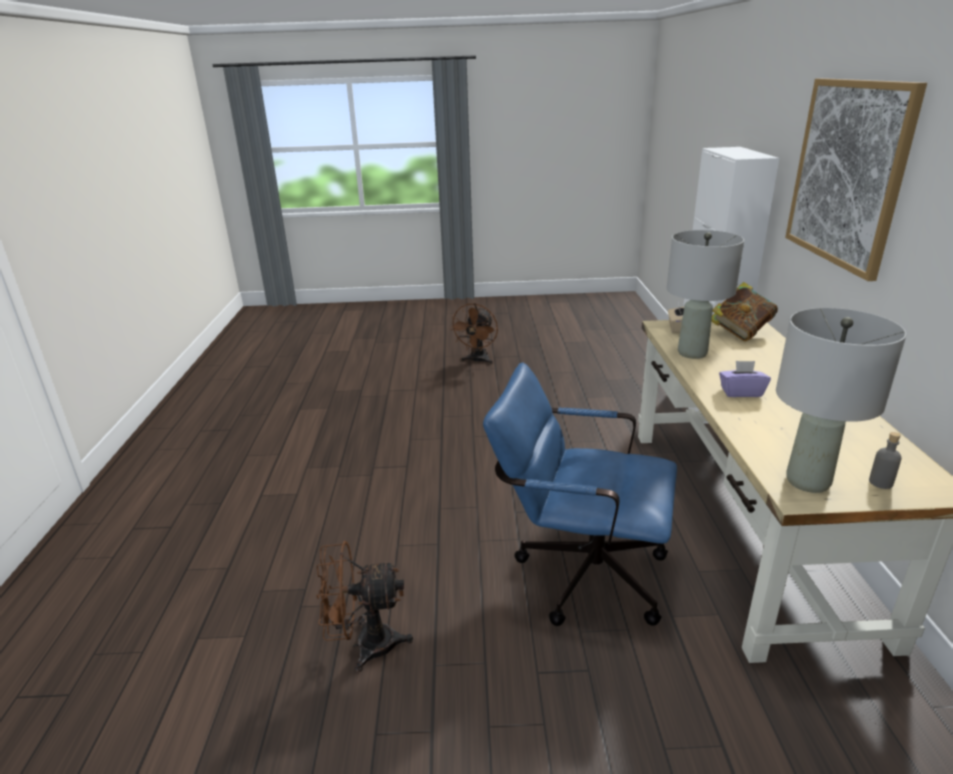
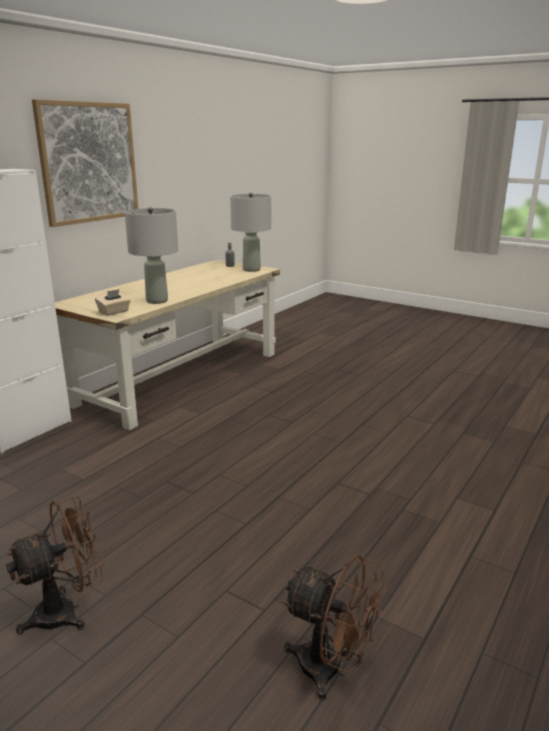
camera: 145 degrees left, 5 degrees down
brown fan [316,541,413,672] -> brown fan moved to [282,555,387,701]
blue office chair [483,363,677,626] -> none
book [711,282,778,341] -> none
purple tissue box [719,361,771,397] -> none

